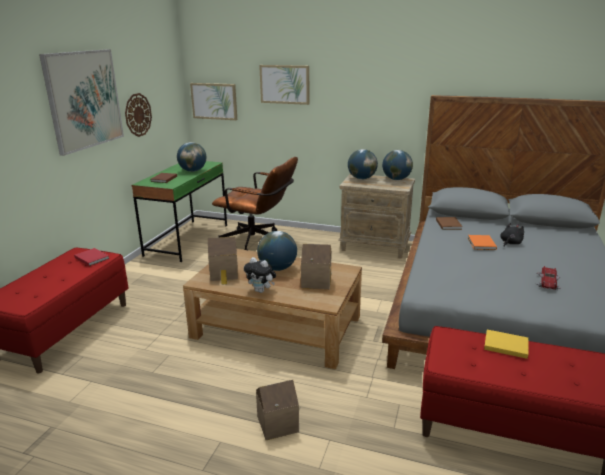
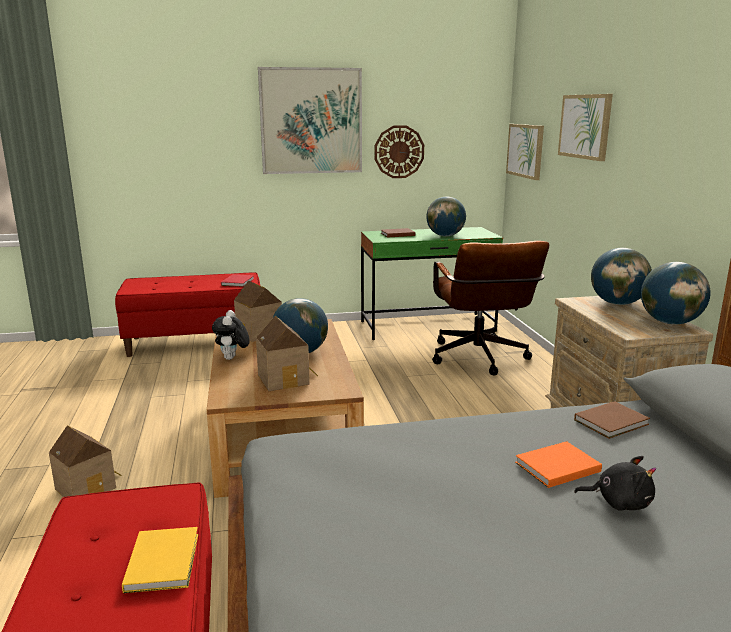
camera: 60 degrees right, 5 degrees down
toy car [537,266,562,290] -> none

